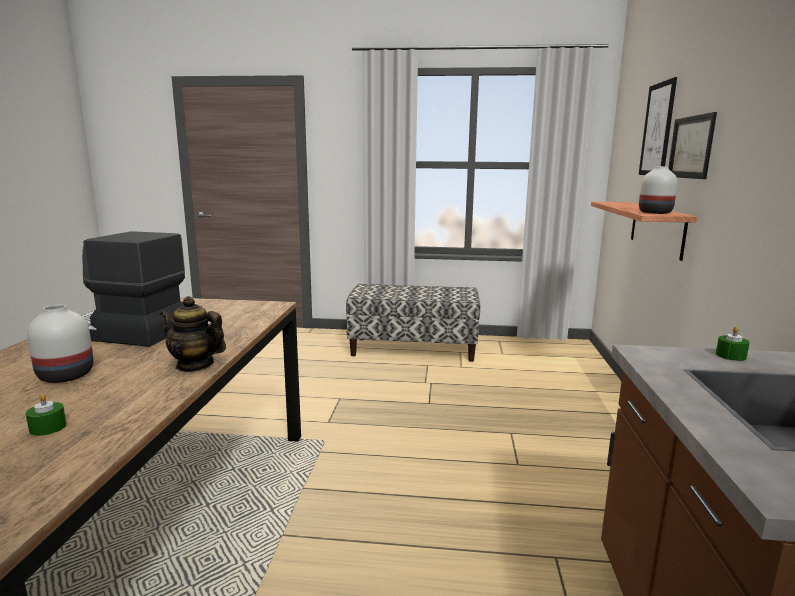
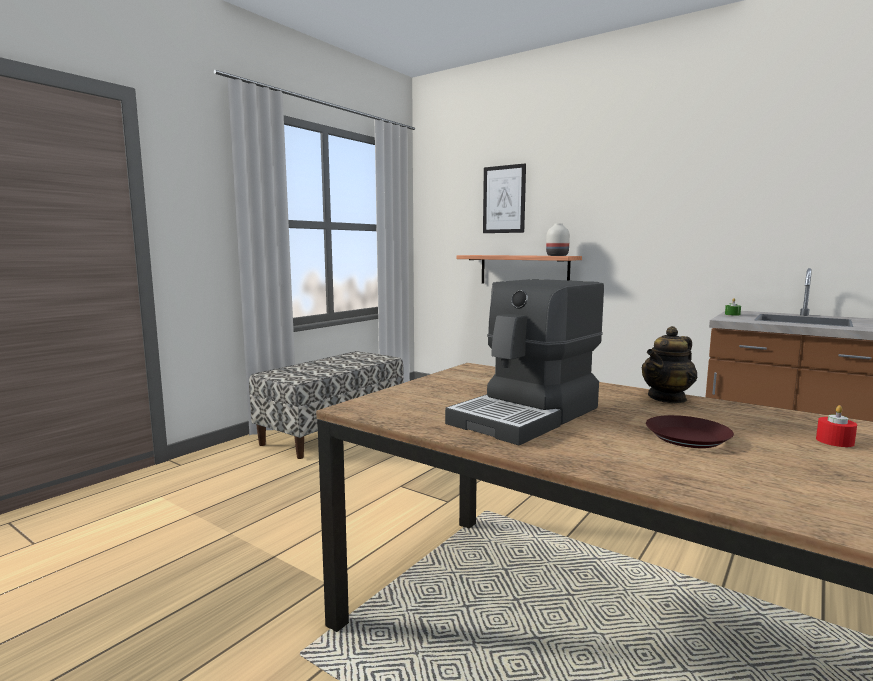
camera: 60 degrees left, 5 degrees down
green candle [26,393,66,436] -> red candle [816,405,857,447]
white vase [27,305,93,383] -> brown plate [646,415,734,448]
picture [668,112,717,179] -> none

